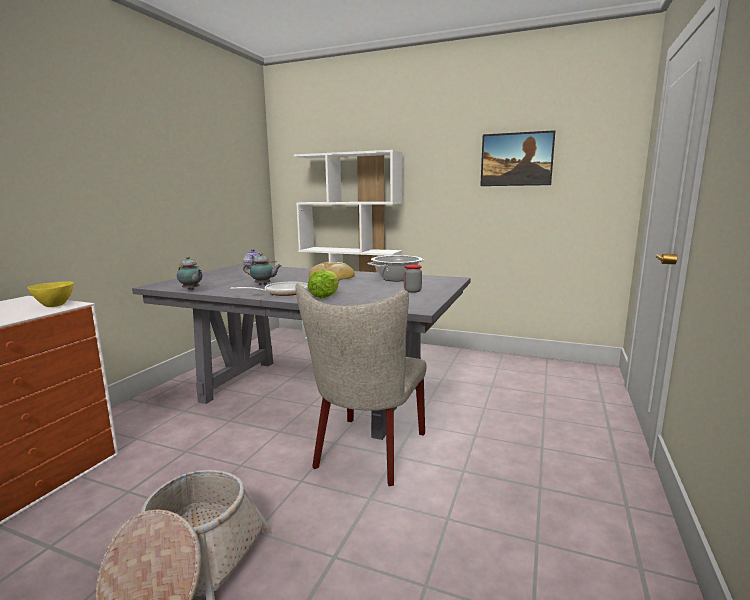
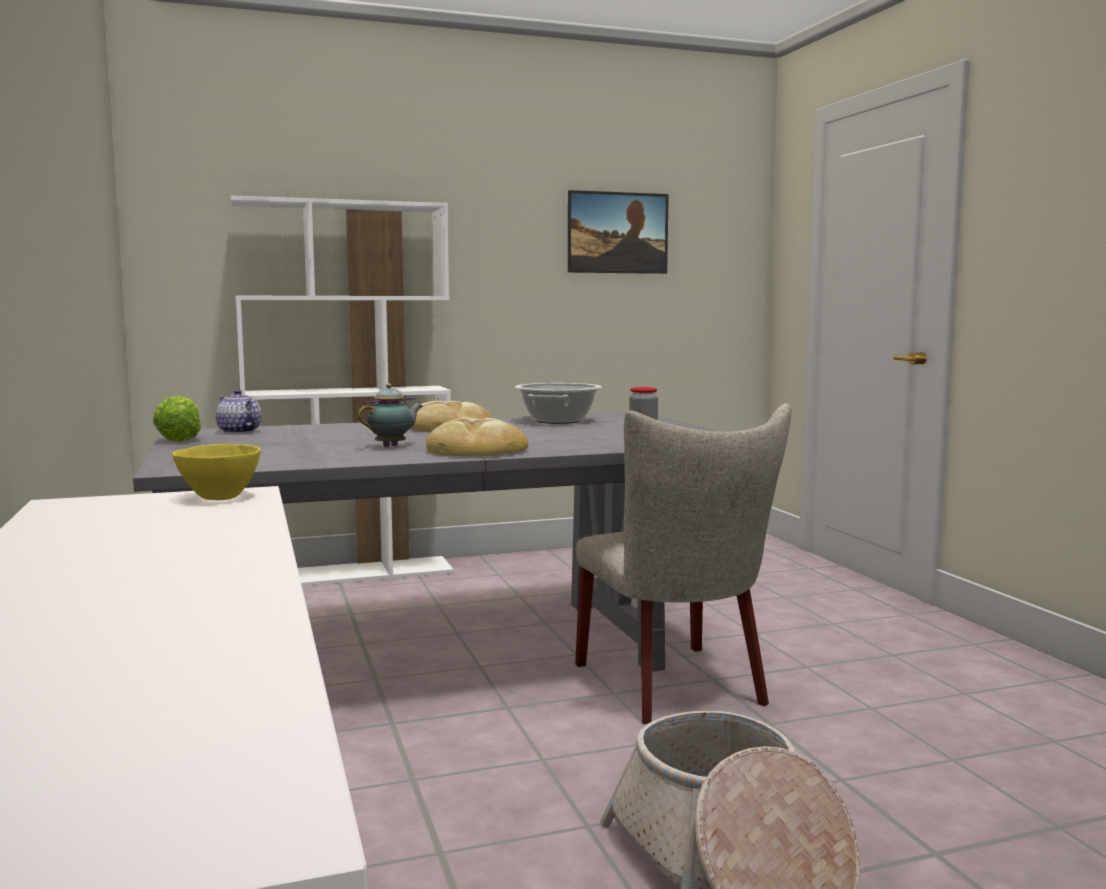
camera: 40 degrees left, 5 degrees down
teapot [177,256,203,290] -> none
frying pan [230,282,308,296] -> bread [426,417,528,457]
lettuce [308,270,339,298] -> lettuce moved to [153,396,201,442]

